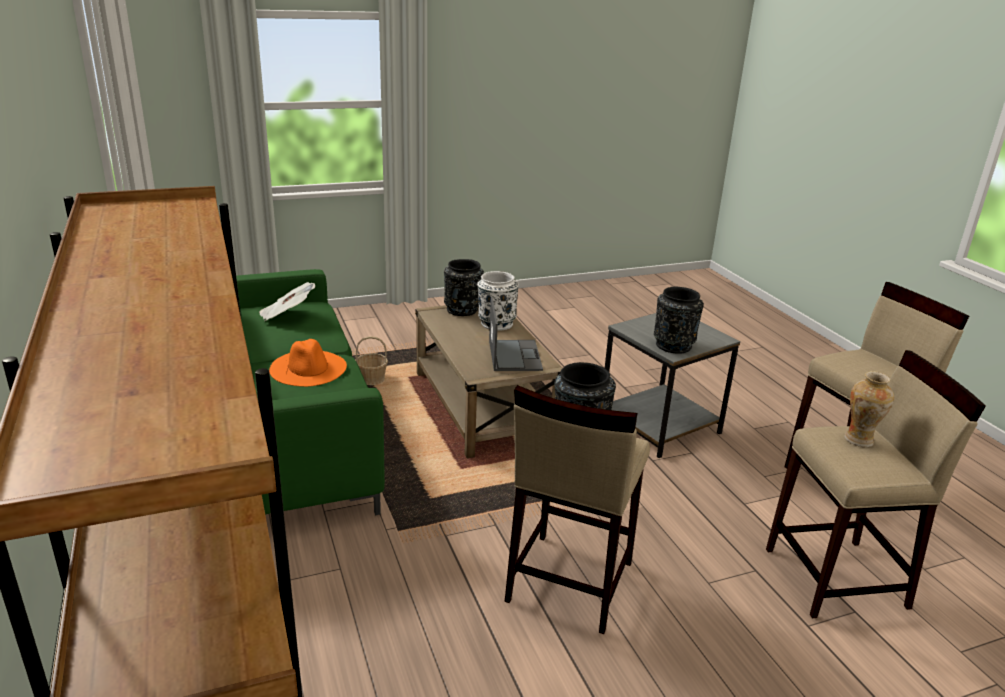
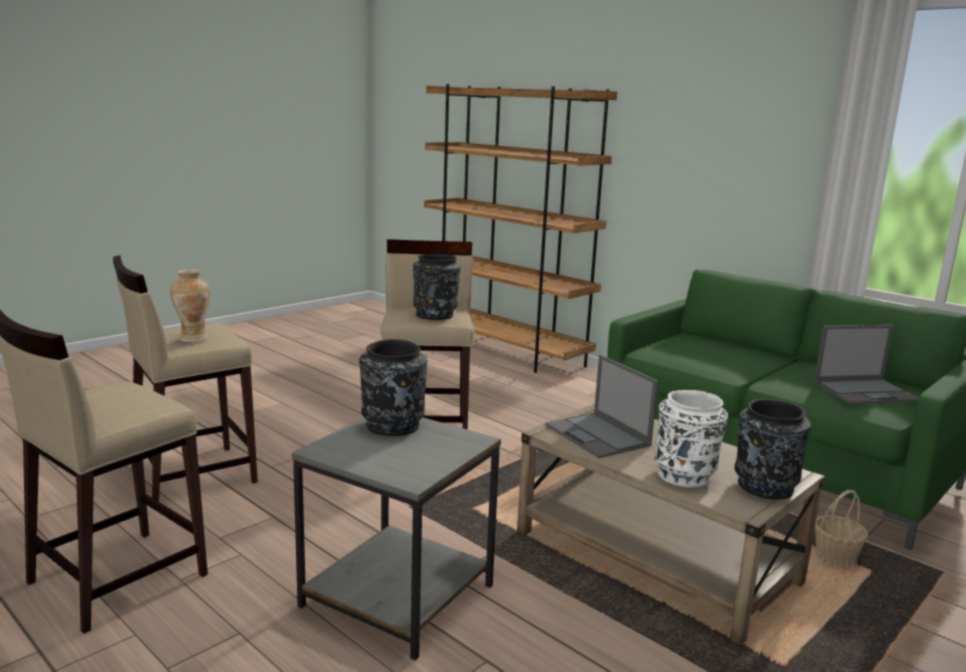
camera: 155 degrees right, 10 degrees down
newspaper [259,282,315,321] -> laptop [814,325,919,404]
orange hat [269,339,347,387] -> none

